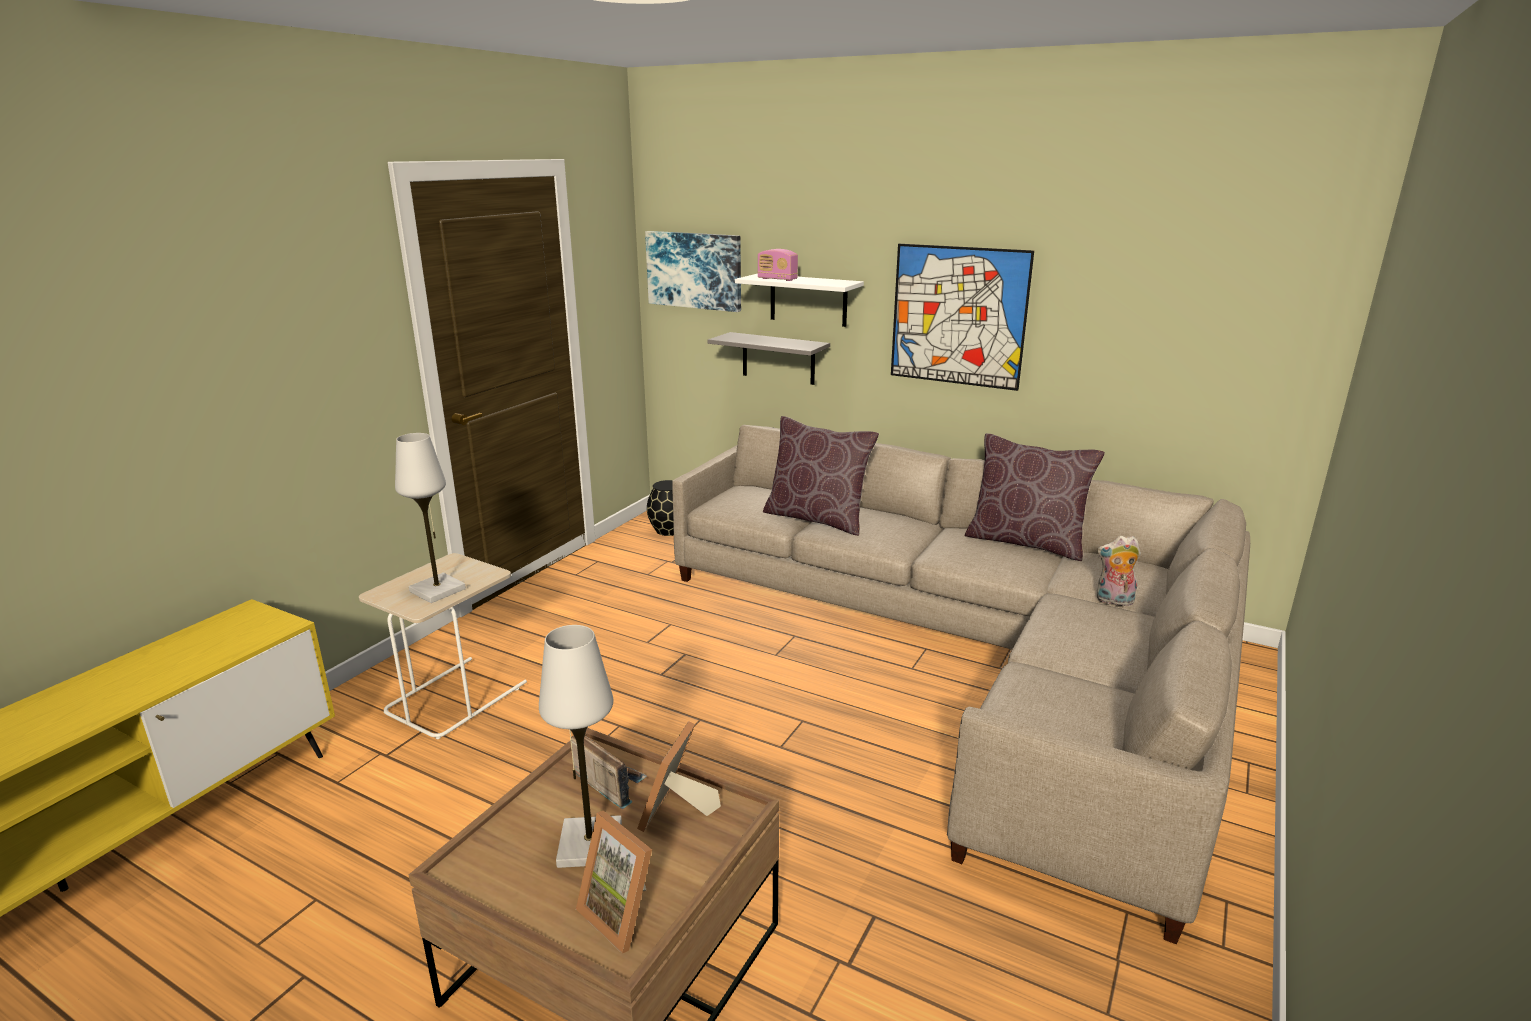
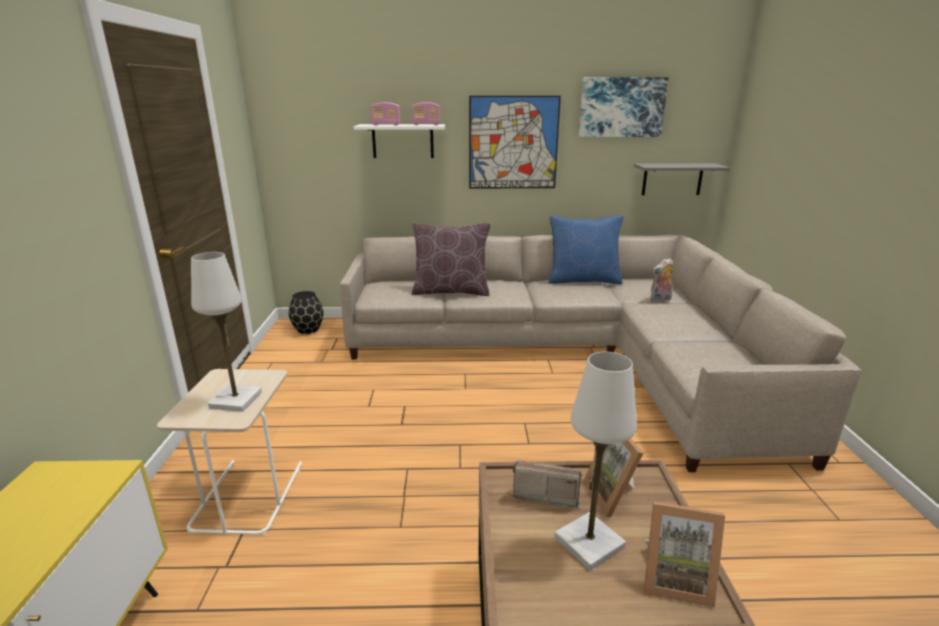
camera: 30 degrees left, 0 degrees up
picture [645,231,741,312] -> picture moved to [579,77,669,137]
grey shelf [707,332,830,385] -> grey shelf moved to [634,163,730,195]
brown pillow [965,433,1105,561] -> blue pillow [549,215,623,284]
none -> radio [411,102,440,125]

